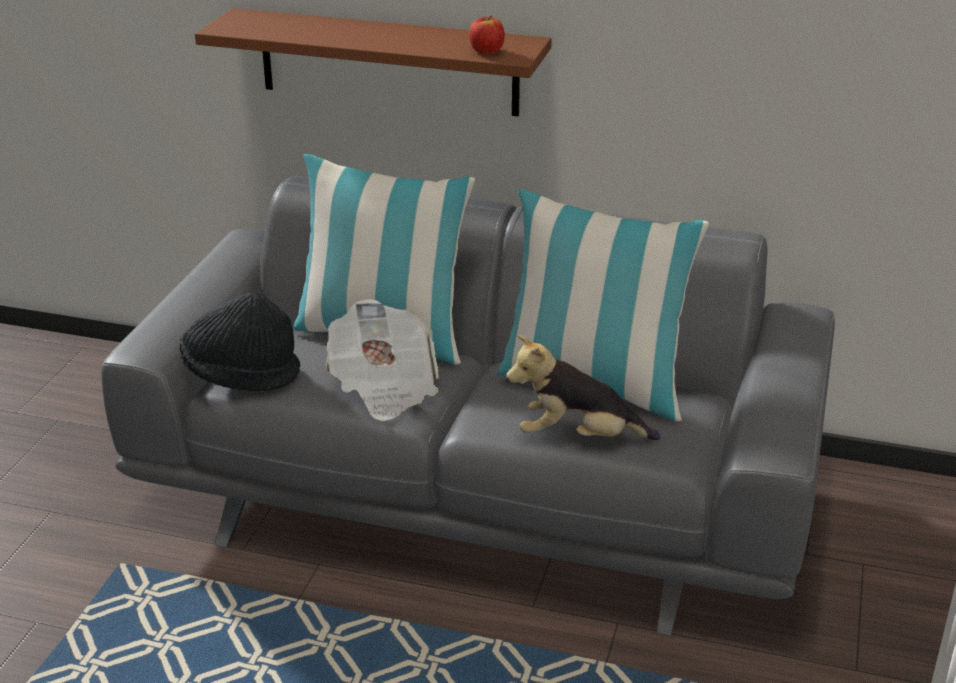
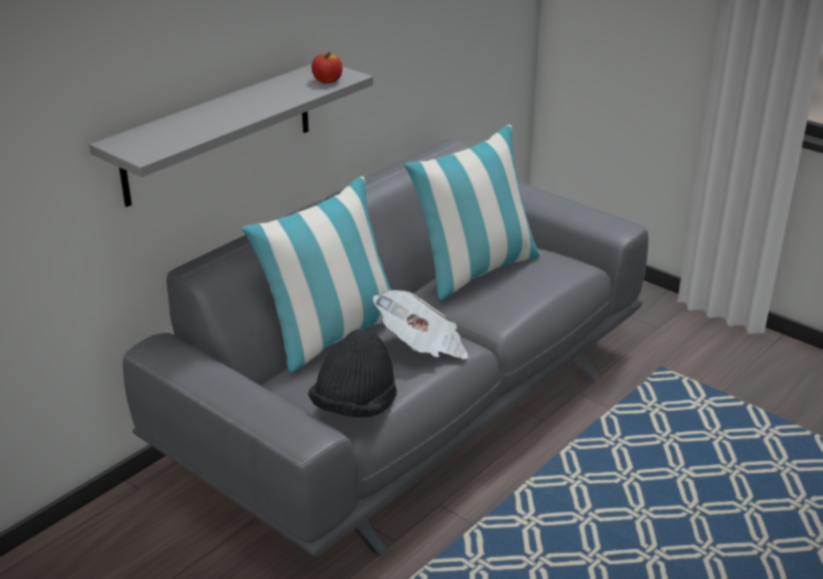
camera: 65 degrees left, 0 degrees up
brown shelf [195,8,552,116] -> grey shelf [89,64,373,207]
plush toy [506,335,661,440] -> none

